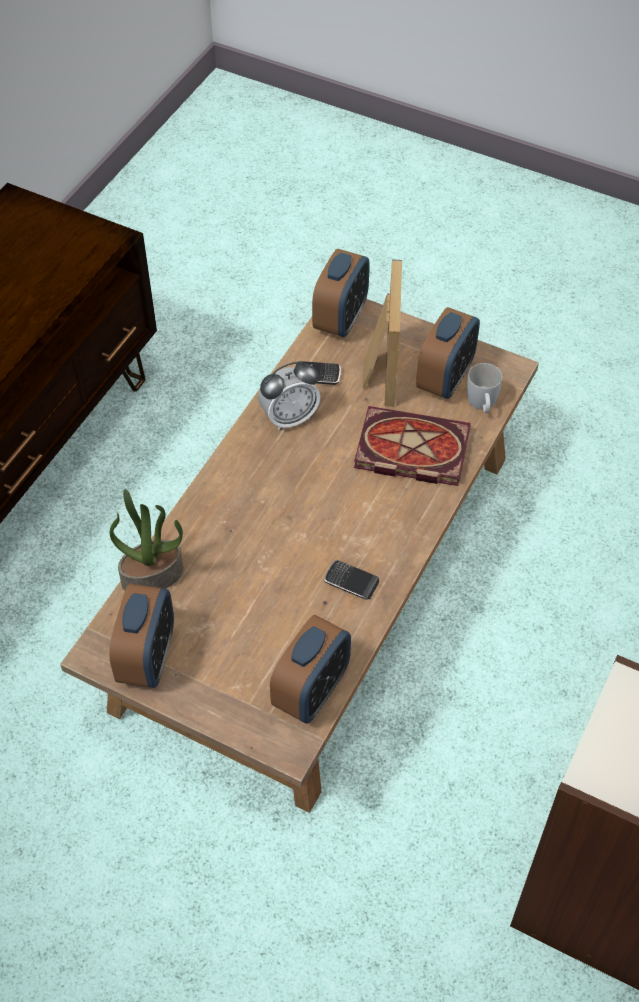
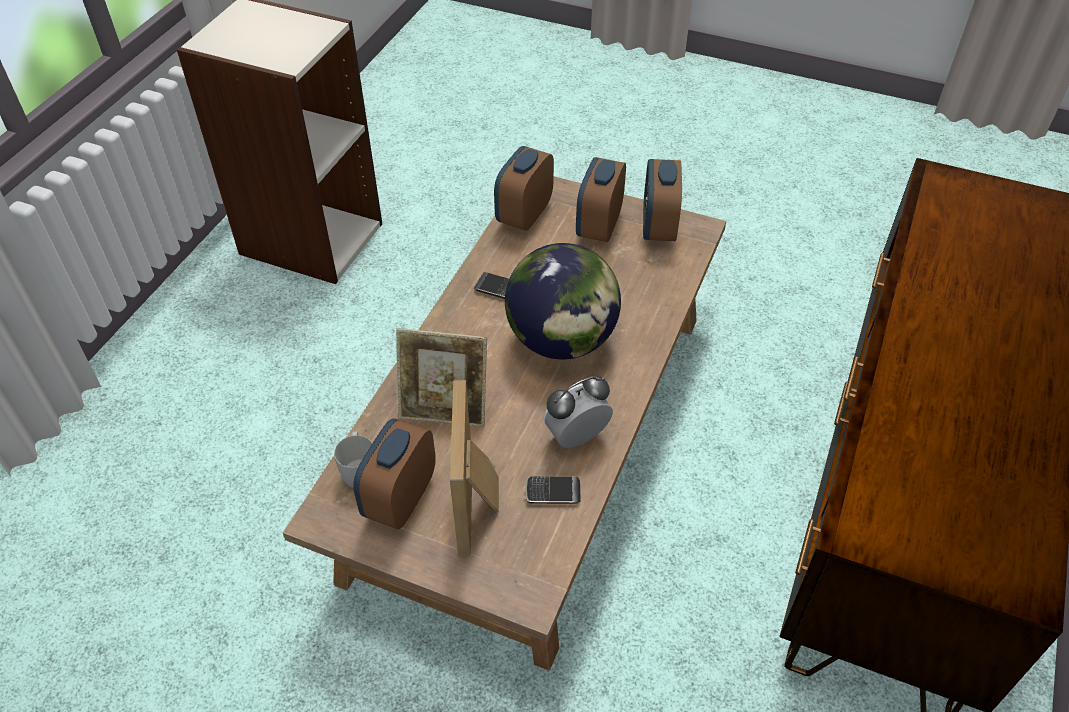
camera: 175 degrees right, 5 degrees down
potted plant [109,489,183,591] -> none
alarm clock [312,249,370,337] -> alarm clock moved to [576,157,626,242]
book [354,406,471,486] -> picture frame [396,328,487,427]
none -> globe [505,243,621,359]

